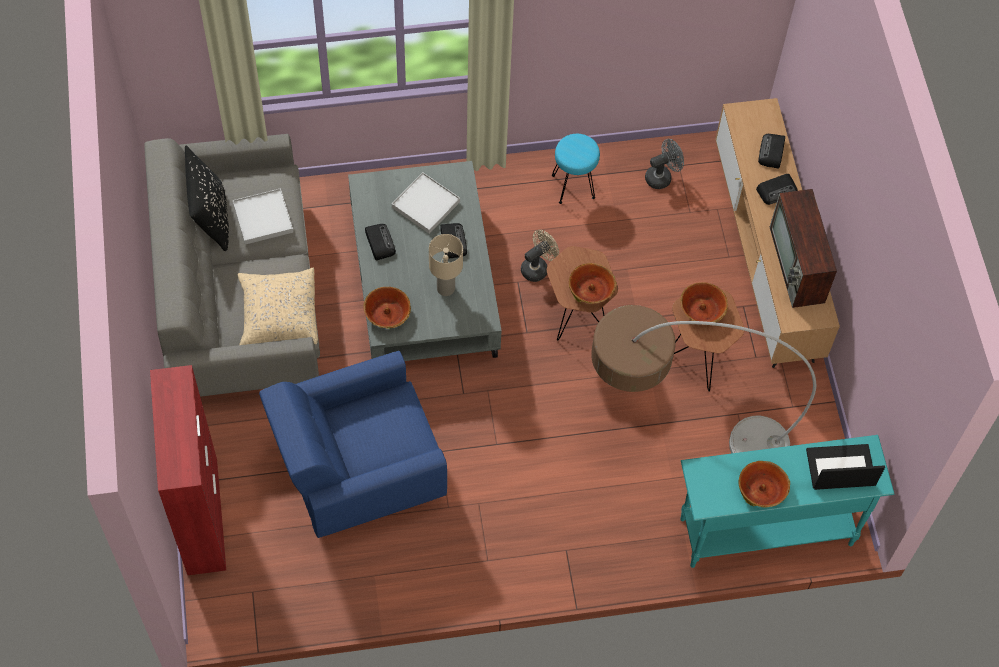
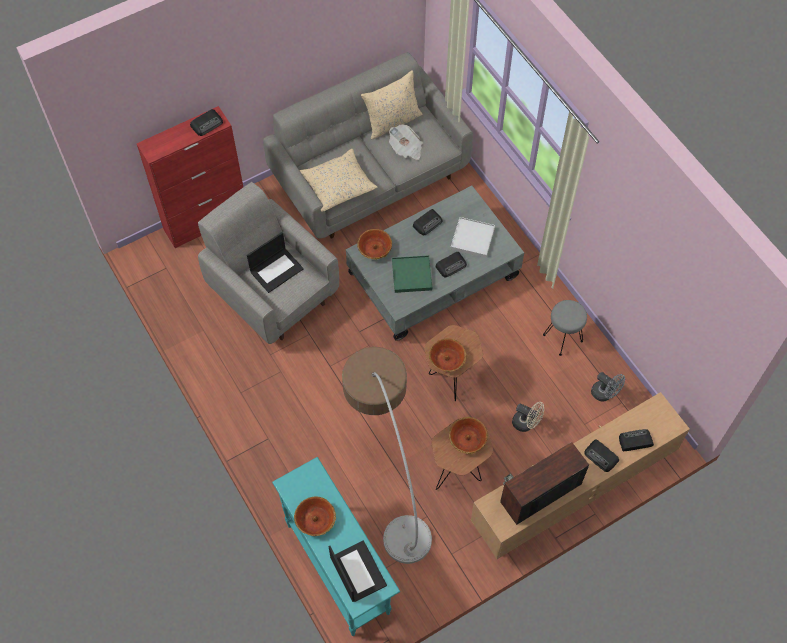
camera: 70 degrees right, 0 degrees up
black pillow [185,145,229,251] -> beige pillow [361,70,423,139]
white tray [233,188,293,245] -> newspaper [389,124,423,160]
blue armchair [259,351,447,538] -> grey armchair [198,182,339,344]
beige table lamp [429,234,463,296] -> green tray [392,255,432,293]
beige fan [521,230,559,282] -> beige fan moved to [512,402,544,432]
turquoise stool [552,134,600,204] -> grey stool [543,300,587,356]
none -> radio [190,109,223,136]
none -> laptop [247,232,304,293]

